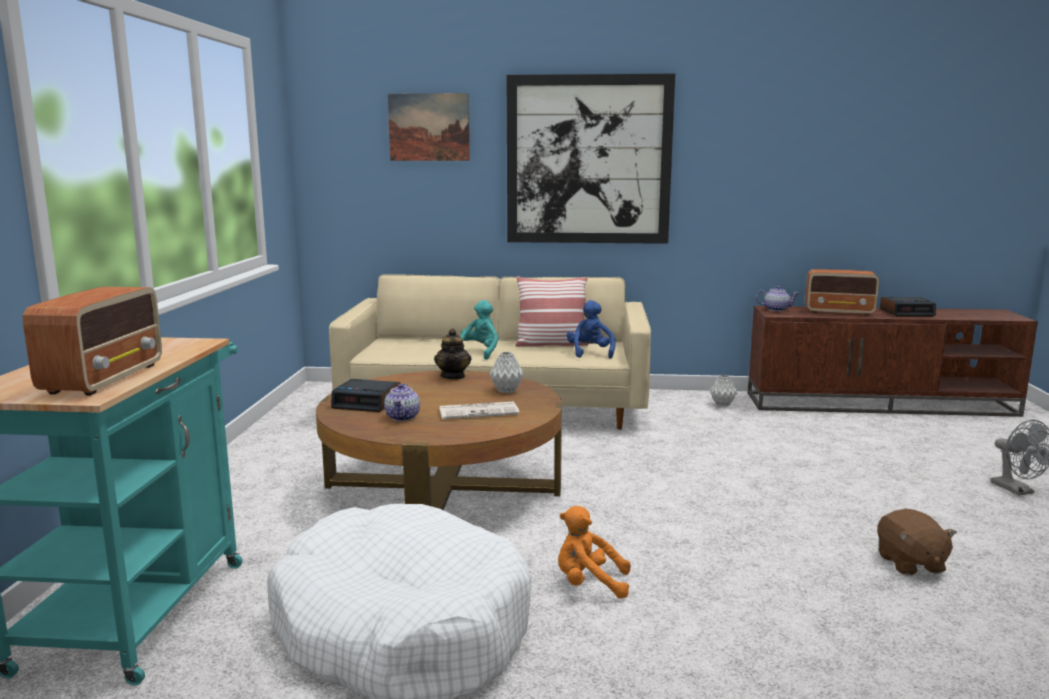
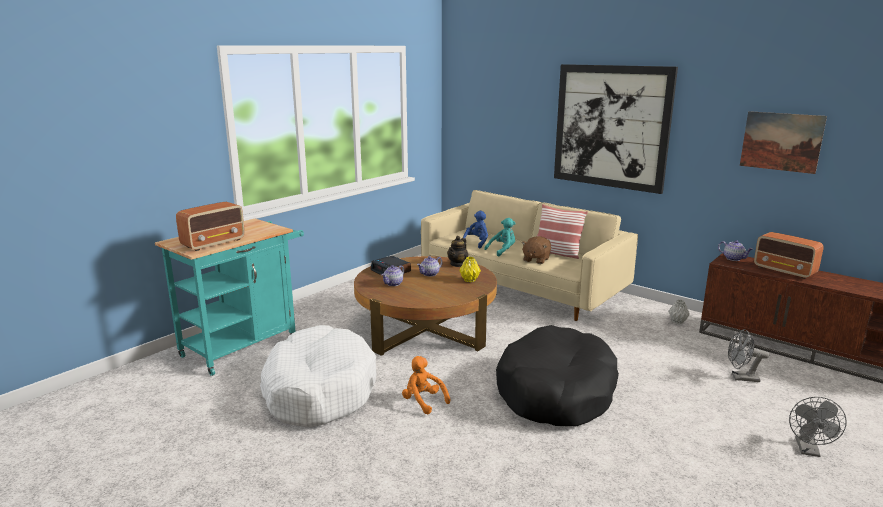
camera: 35 degrees right, 5 degrees up
picture [388,93,470,161] -> picture moved to [740,111,827,174]
newspaper [439,402,520,419] -> none
grey vase [490,352,524,393] -> yellow vase [460,257,481,282]
blue plush toy [567,300,616,359] -> blue plush toy moved to [463,211,488,249]
brown plush toy [877,509,957,575] -> brown plush toy moved to [521,236,551,264]
alarm clock [880,297,936,317] -> none
none -> teapot [417,256,442,277]
none -> black dog bed [496,325,619,426]
none -> grey fan [728,329,769,382]

